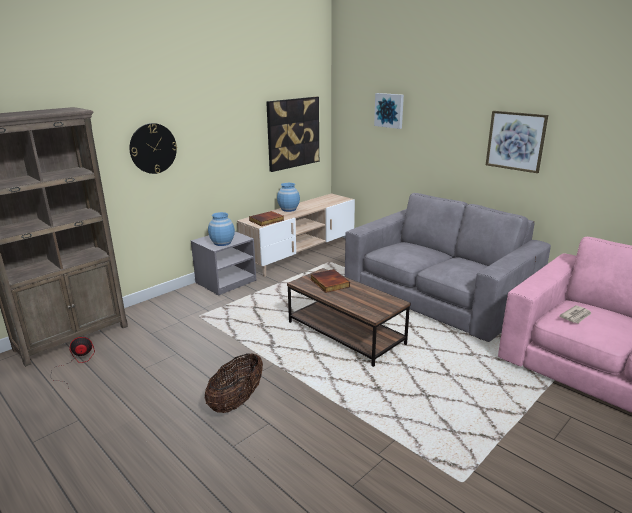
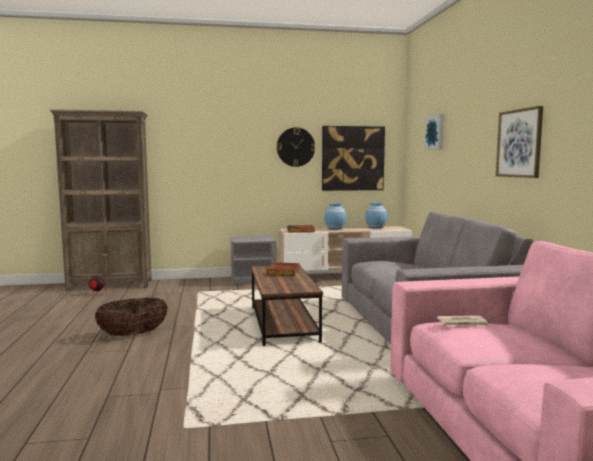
camera: 35 degrees right, 15 degrees down
wall clock [129,123,177,174] -> wall clock moved to [277,127,315,167]
blue vase [208,212,235,246] -> blue vase moved to [365,202,387,229]

